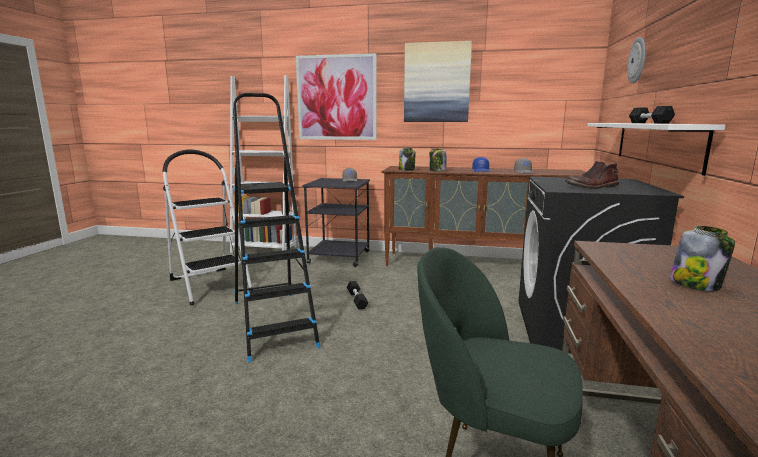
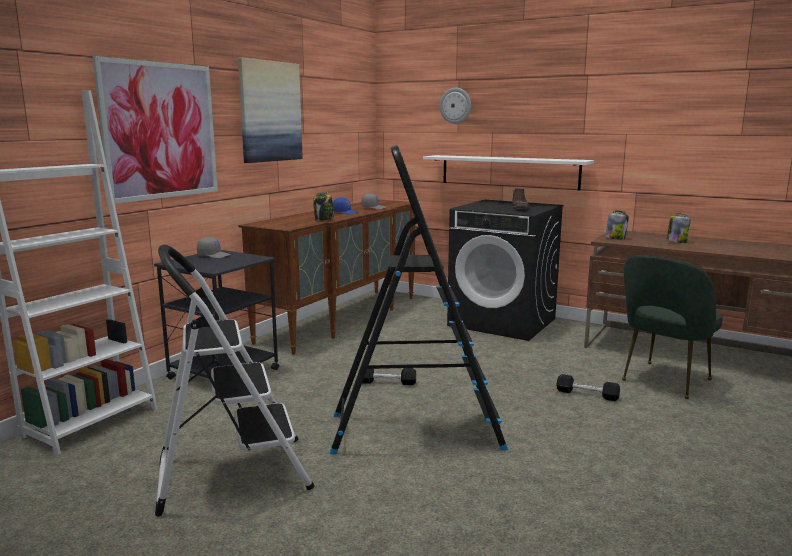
camera: 70 degrees left, 0 degrees up
jar [399,147,415,171] -> jar moved to [605,210,629,240]
black dumbbell [629,106,675,123] -> black dumbbell moved to [556,374,620,401]

